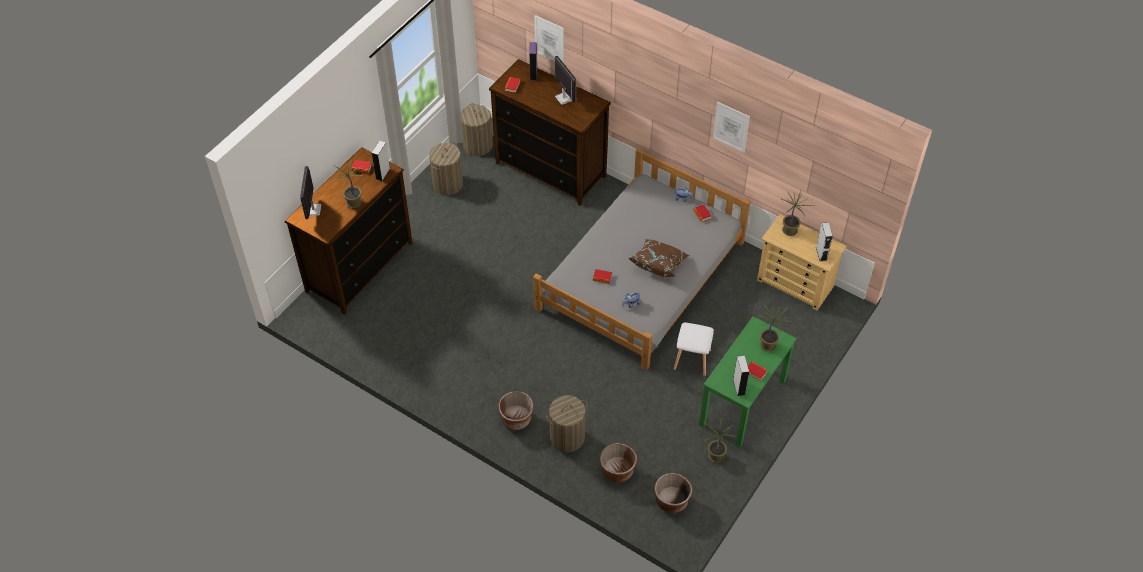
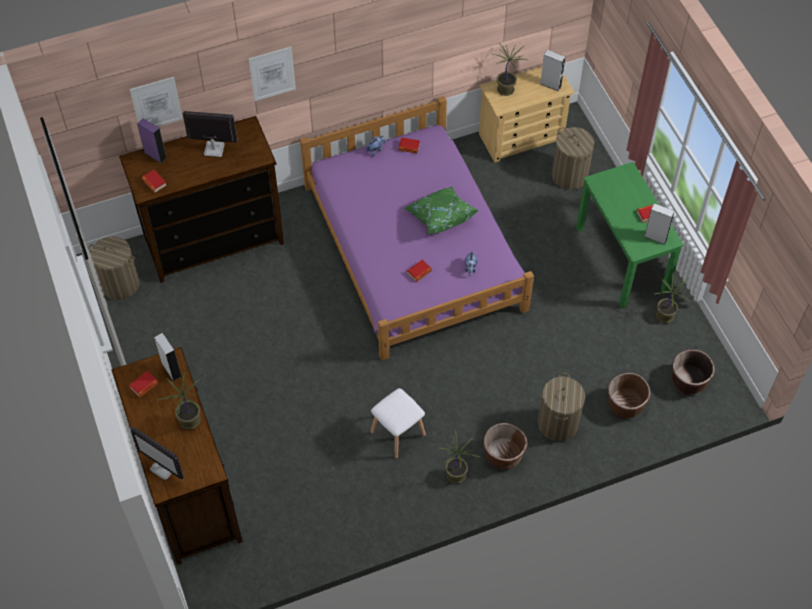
camera: 55 degrees left, 5 degrees up
laundry basket [429,142,463,195] -> laundry basket moved to [552,127,594,190]
grey bed [533,147,751,370] -> purple bed [300,96,534,360]
brown pillow [629,239,690,277] -> green pillow [404,186,479,233]
white stool [673,322,714,376] -> white stool moved to [371,388,426,459]
picture [713,102,750,153] -> picture moved to [249,47,296,101]
potted plant [757,305,792,351] -> potted plant moved to [439,430,479,484]

